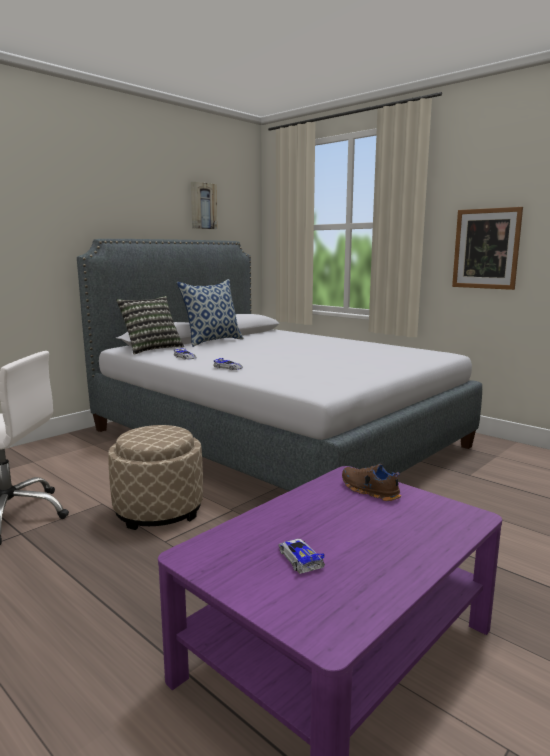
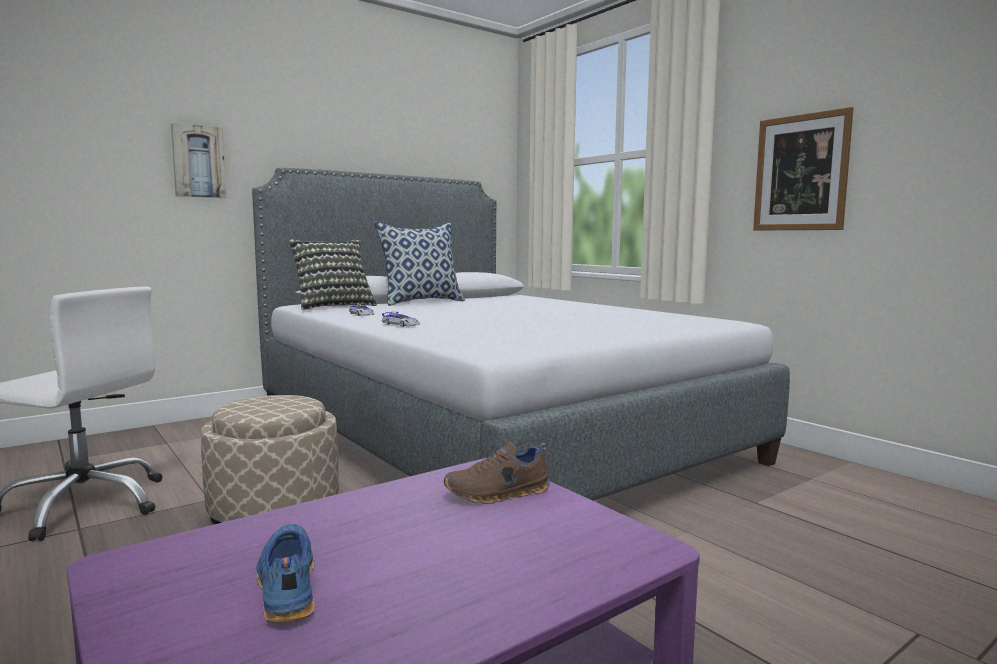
camera: 10 degrees right, 5 degrees down
picture [191,182,217,229] -> picture moved to [171,123,226,198]
toy car [279,539,325,574] -> blue shoe [256,524,315,623]
brown shoe [342,464,401,501] -> brown shoe turned 75 degrees counterclockwise [444,442,550,504]

